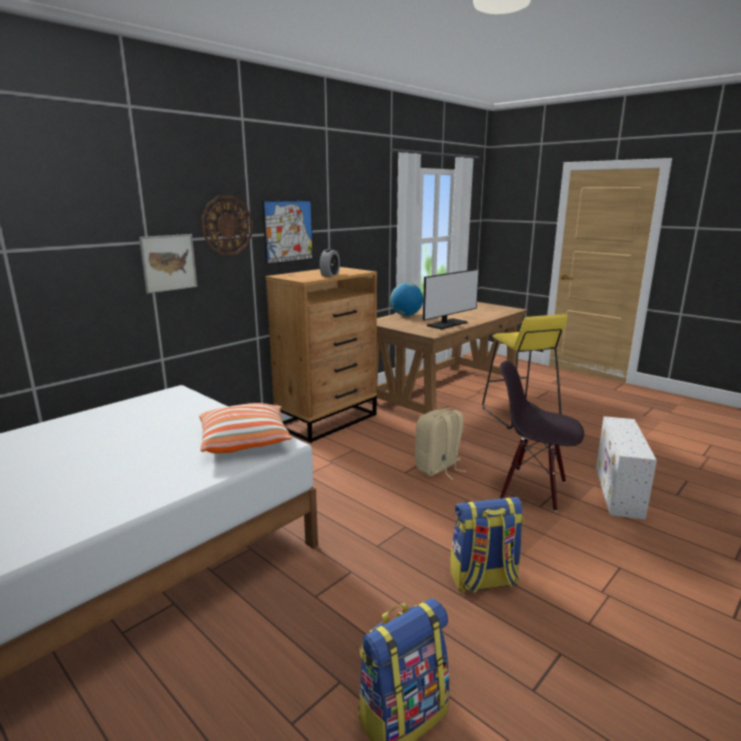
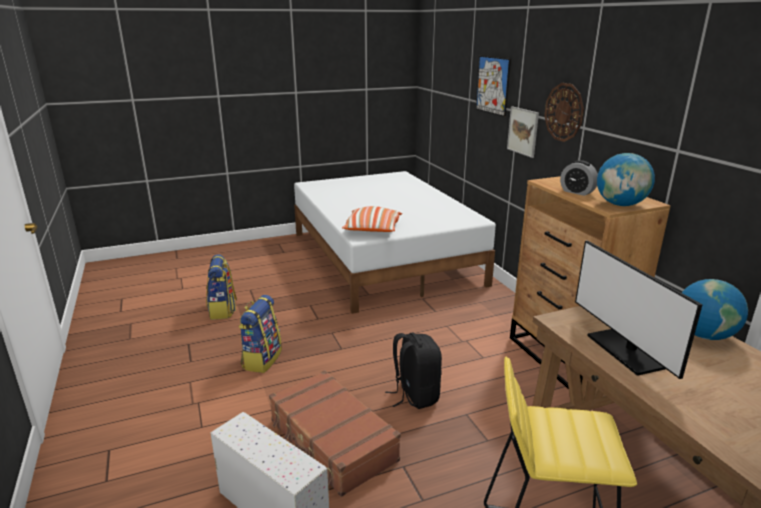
camera: 115 degrees right, 5 degrees up
picture [262,200,313,264] -> picture moved to [476,56,511,117]
beige backpack [415,408,466,480] -> black backpack [385,333,442,409]
black chair [500,361,584,512] -> brown suitcase [269,370,401,497]
none -> globe [597,153,655,206]

